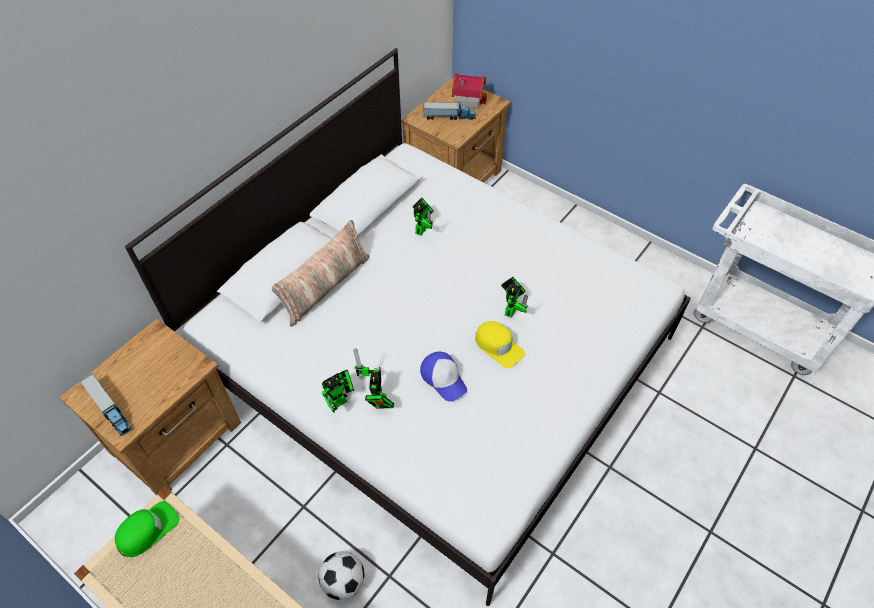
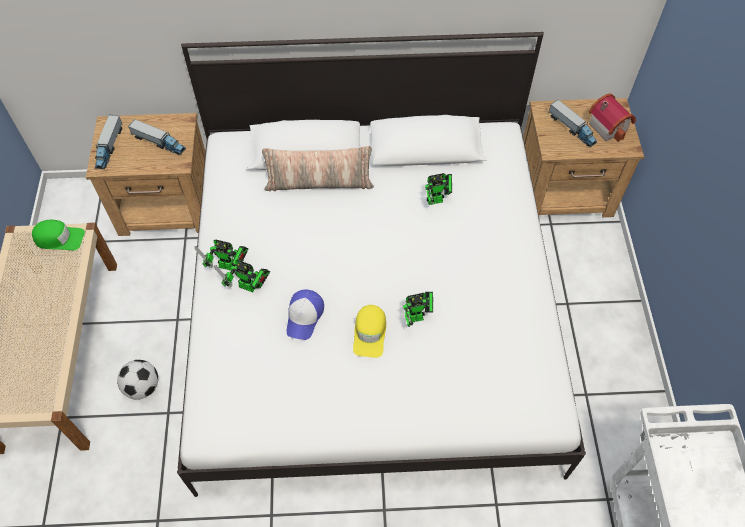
camera: 50 degrees right, 5 degrees up
toy robot [353,348,394,409] -> toy robot turned 120 degrees counterclockwise [214,260,270,293]
none -> toy truck [128,119,186,155]

